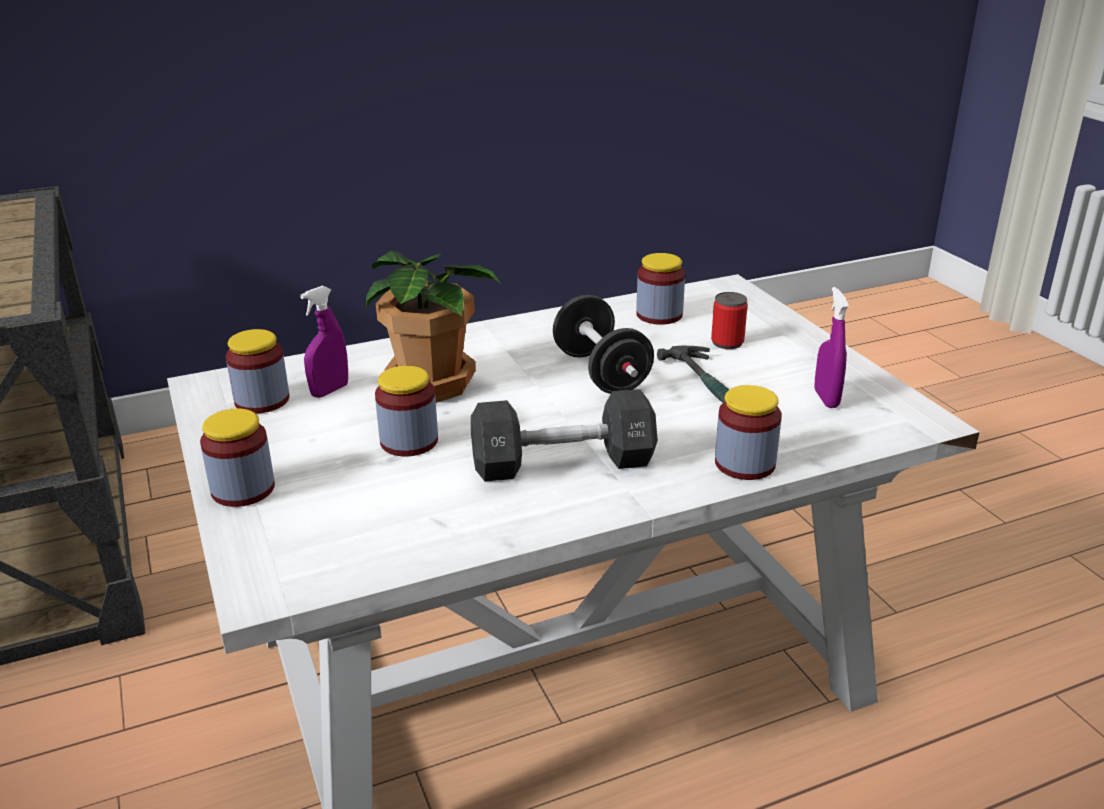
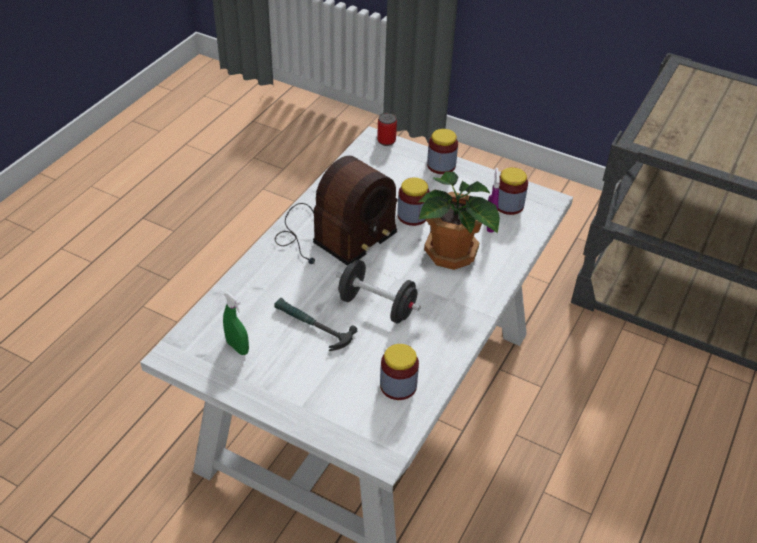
camera: 140 degrees right, 15 degrees up
black dumbbell [471,389,658,482] -> radio [275,156,398,266]
can [711,292,748,349] -> can moved to [377,113,397,146]
jar [715,385,782,480] -> none
purple spray bottle [814,287,849,408] -> green spray bottle [223,292,249,355]

